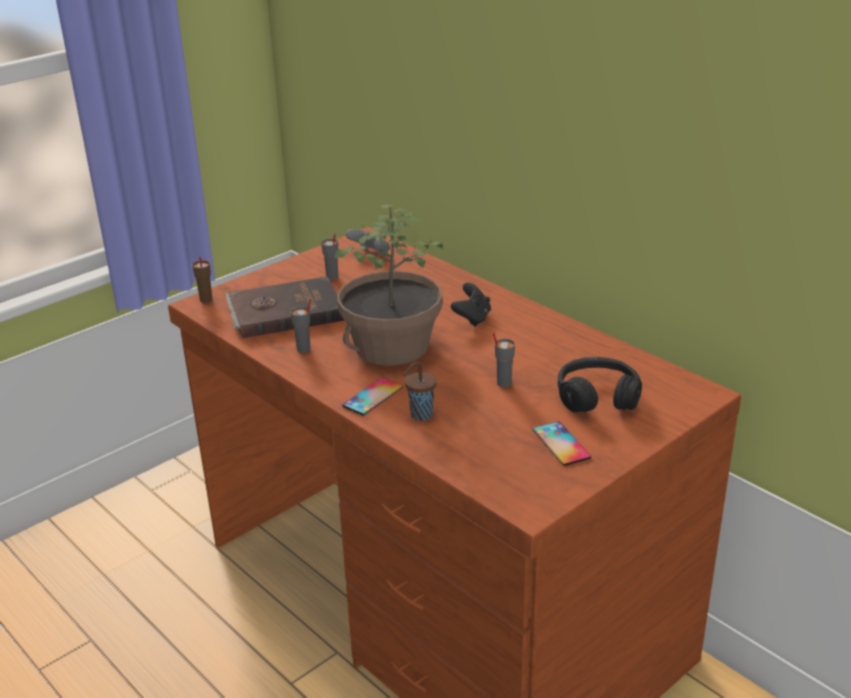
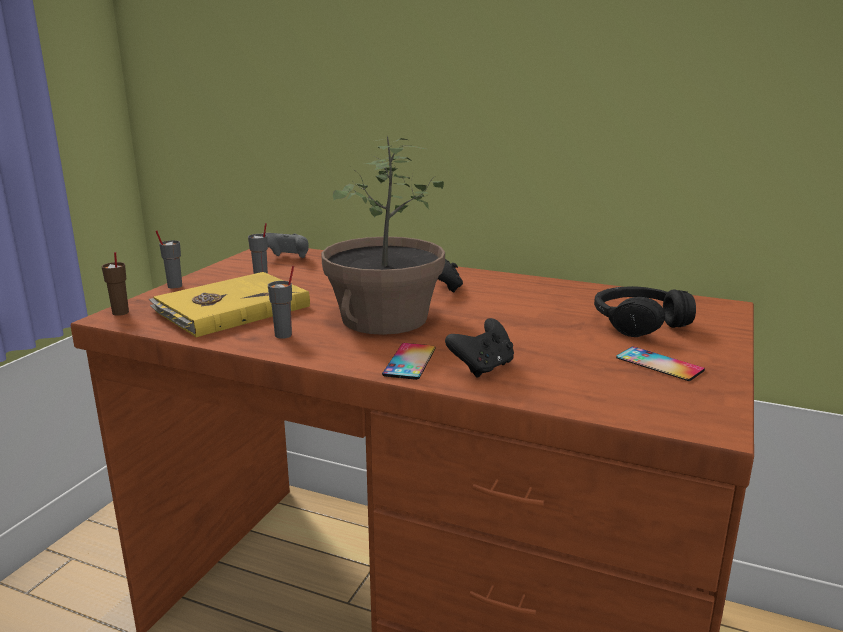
camera: 25 degrees left, 10 degrees down
brown book [225,276,344,338] -> yellow book [149,272,310,337]
brown cup [402,361,437,421] -> black game controller [445,318,514,377]
grey cup [493,333,515,387] -> grey cup moved to [156,230,182,289]

